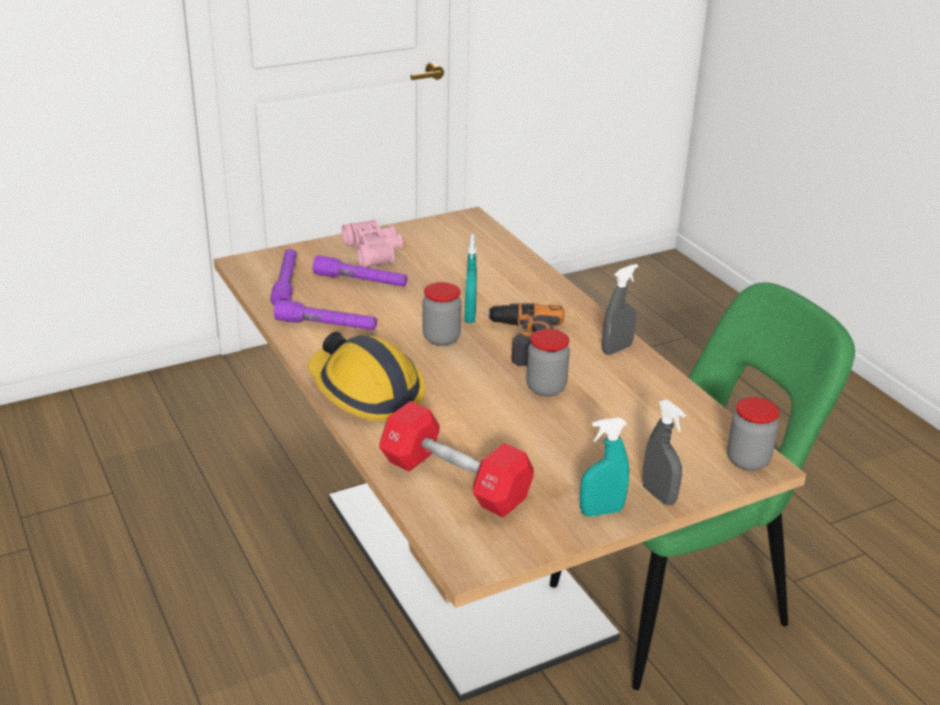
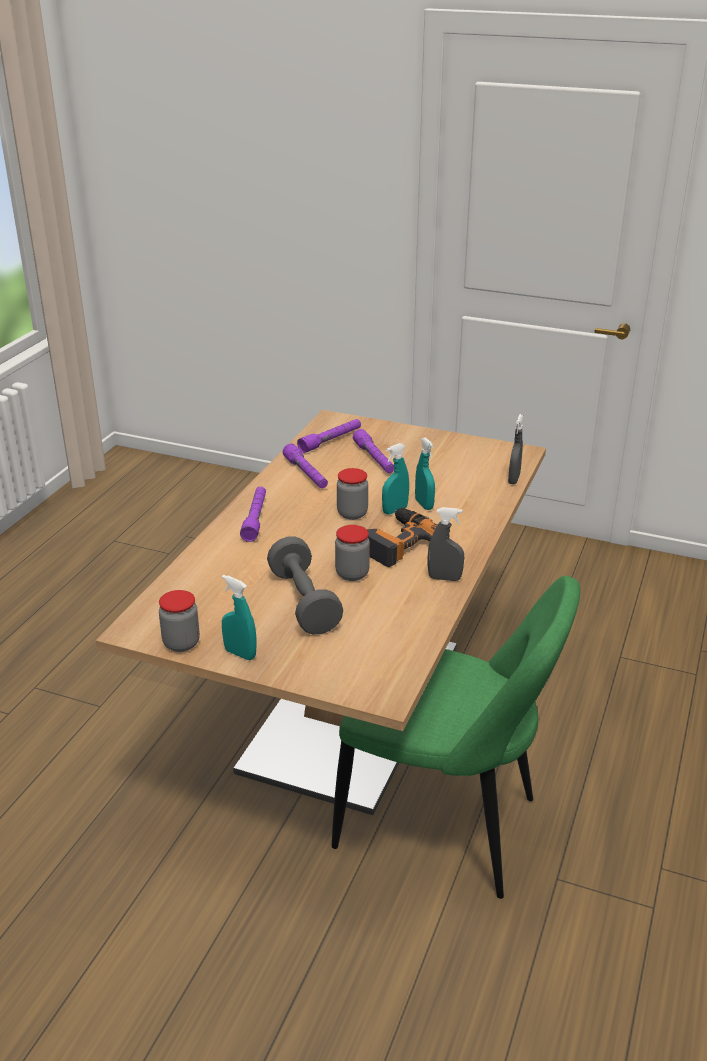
camera: 50 degrees right, 0 degrees up
hard hat [308,332,425,421] -> purple flashlight [240,486,266,542]
pink binoculars [342,220,403,267] -> none
red dumbbell [379,401,534,517] -> none
grey spray bottle [643,400,686,505] -> grey spray bottle moved to [508,414,523,484]
jar [727,397,779,471] -> jar moved to [159,590,200,652]
none -> grey dumbbell [267,537,343,634]
none -> turquoise spray bottle [415,437,435,510]

